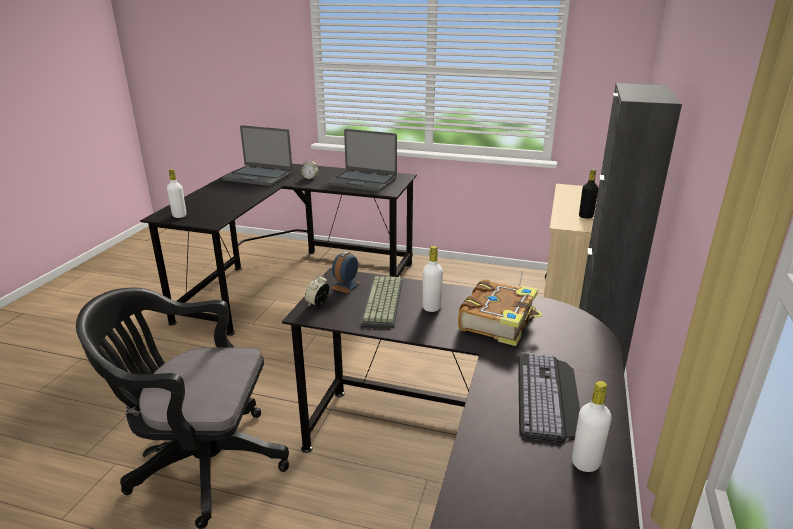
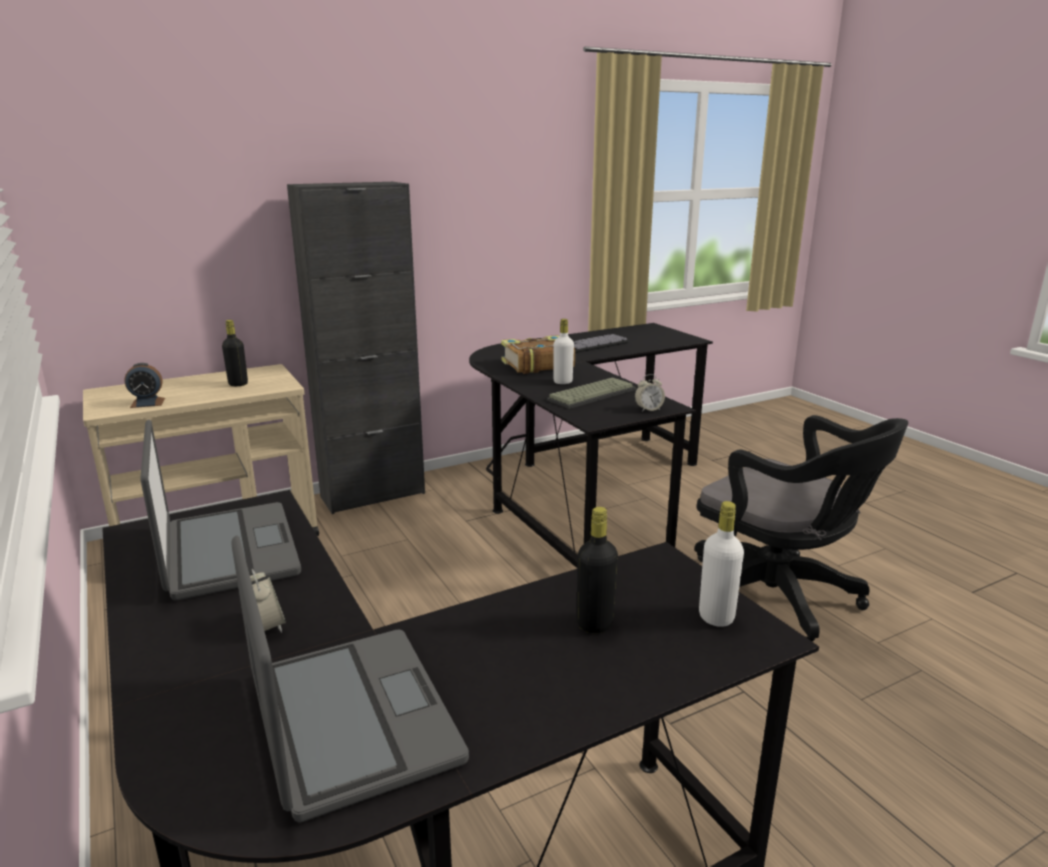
camera: 135 degrees left, 5 degrees down
alarm clock [331,251,362,294] -> alarm clock moved to [124,363,165,408]
white bottle [572,381,612,472] -> none
none -> black bottle [577,507,618,633]

